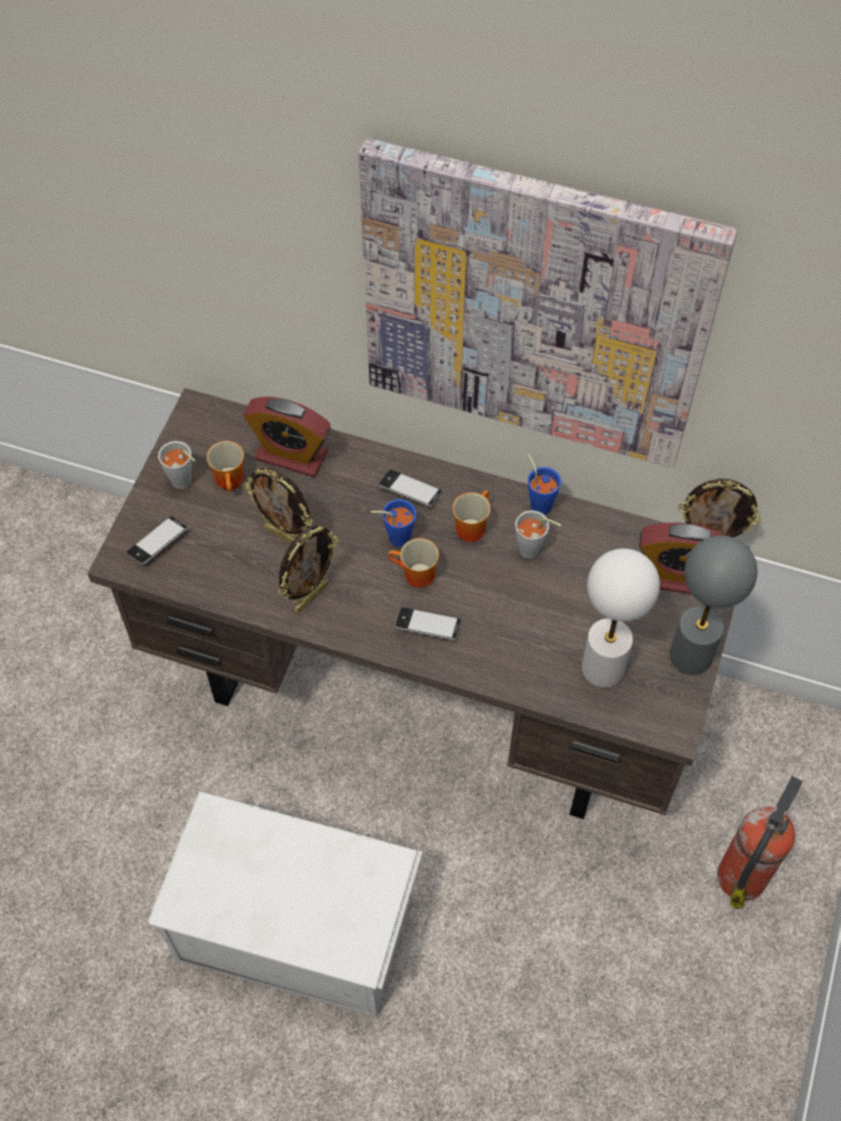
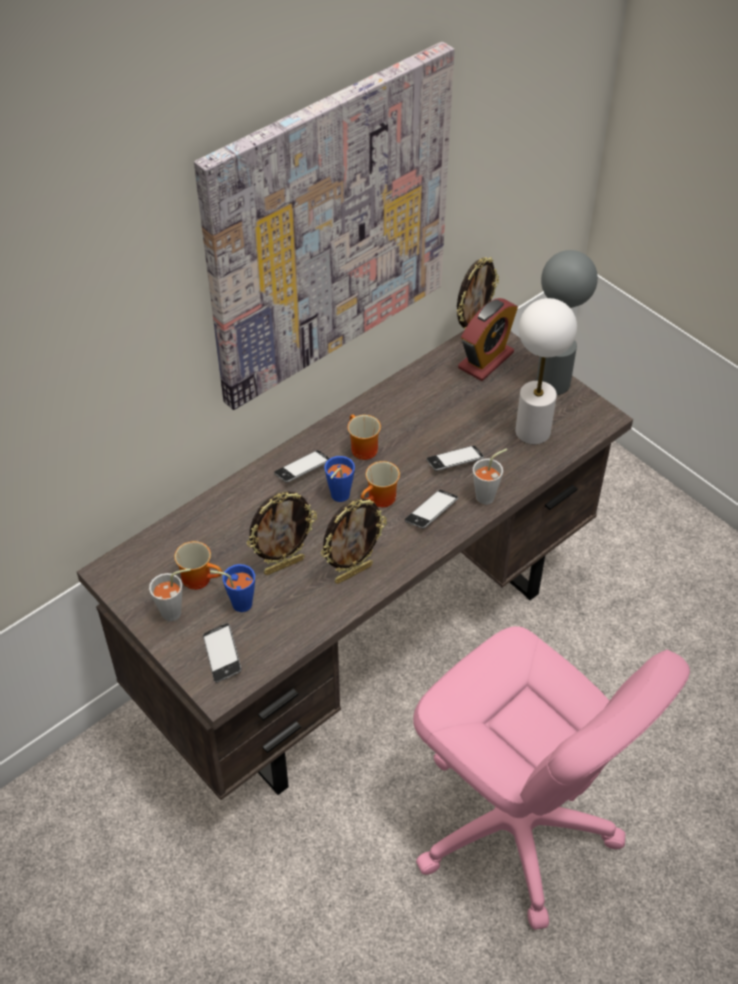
camera: 60 degrees left, 10 degrees down
white storage box [148,791,422,1018] -> pink office chair [413,626,690,930]
alarm clock [243,397,331,477] -> none
picture frame [278,526,339,613] -> picture frame turned 75 degrees clockwise [320,498,387,584]
grey cup [515,510,561,559] -> grey cup moved to [473,448,507,505]
blue cup [528,454,561,514] -> blue cup moved to [210,564,255,612]
fire extinguisher [717,776,803,909] -> none
none -> phone [426,445,484,471]

